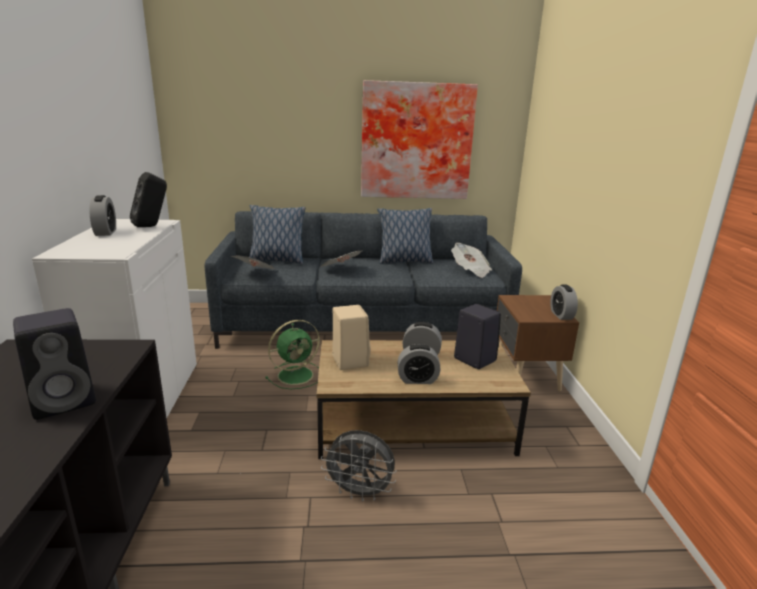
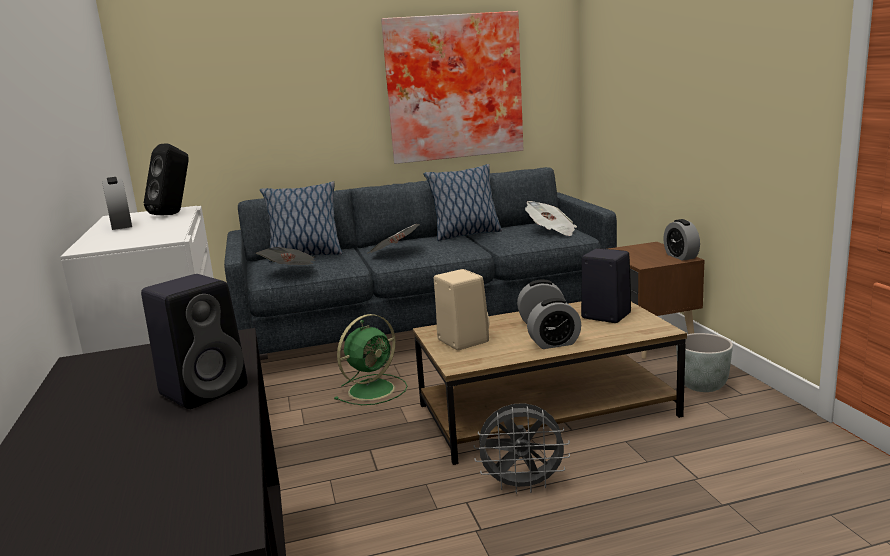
camera: 10 degrees left, 5 degrees down
none -> grey planter [676,333,733,392]

